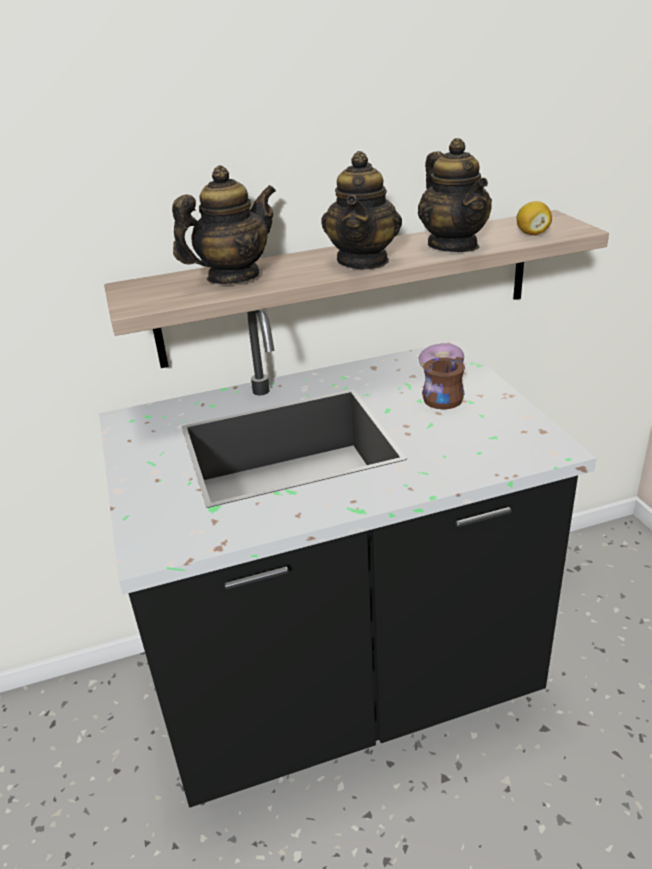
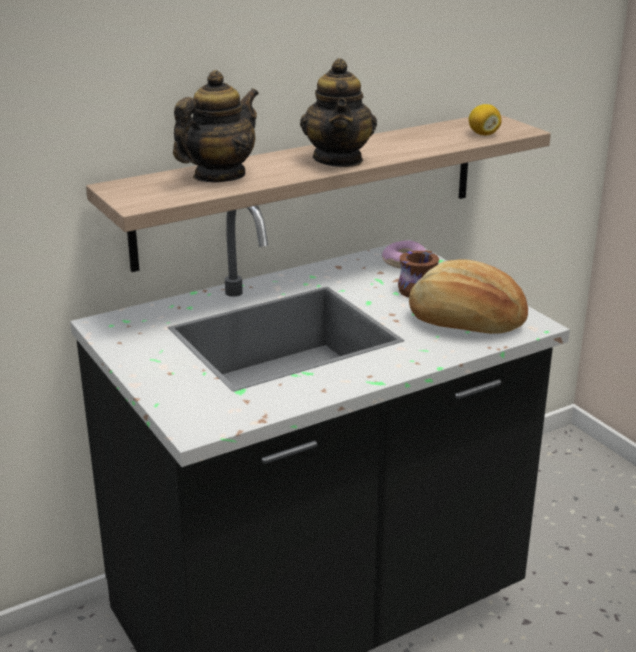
camera: 15 degrees left, 5 degrees down
teapot [418,138,492,252] -> none
none -> bread [409,259,528,334]

